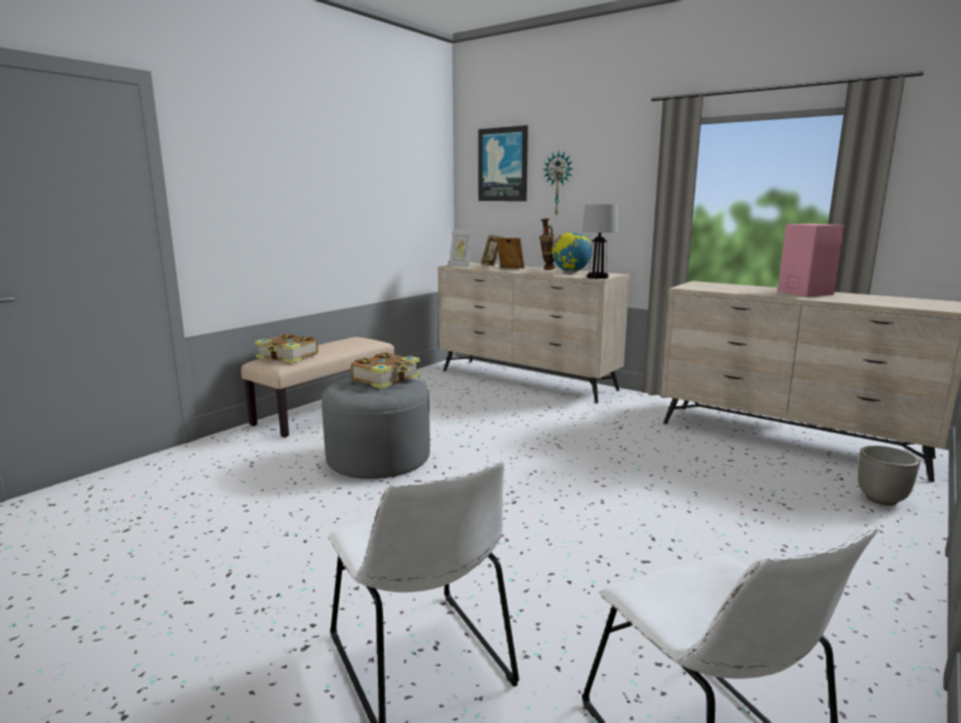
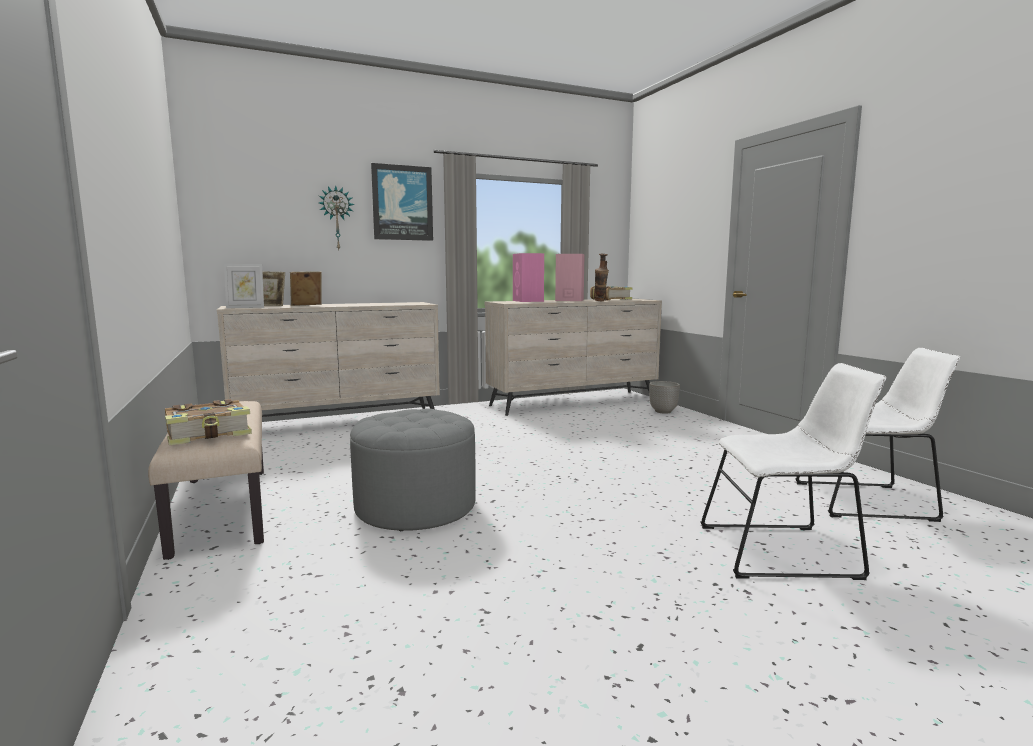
camera: 60 degrees left, 5 degrees down
book [351,352,420,389] -> book moved to [590,286,633,301]
picture [478,125,528,201] -> picture moved to [371,163,433,241]
vase [539,218,555,270] -> vase moved to [595,254,609,301]
globe [552,233,591,273] -> none
table lamp [582,204,618,279] -> none
none -> pink speaker [513,253,544,302]

